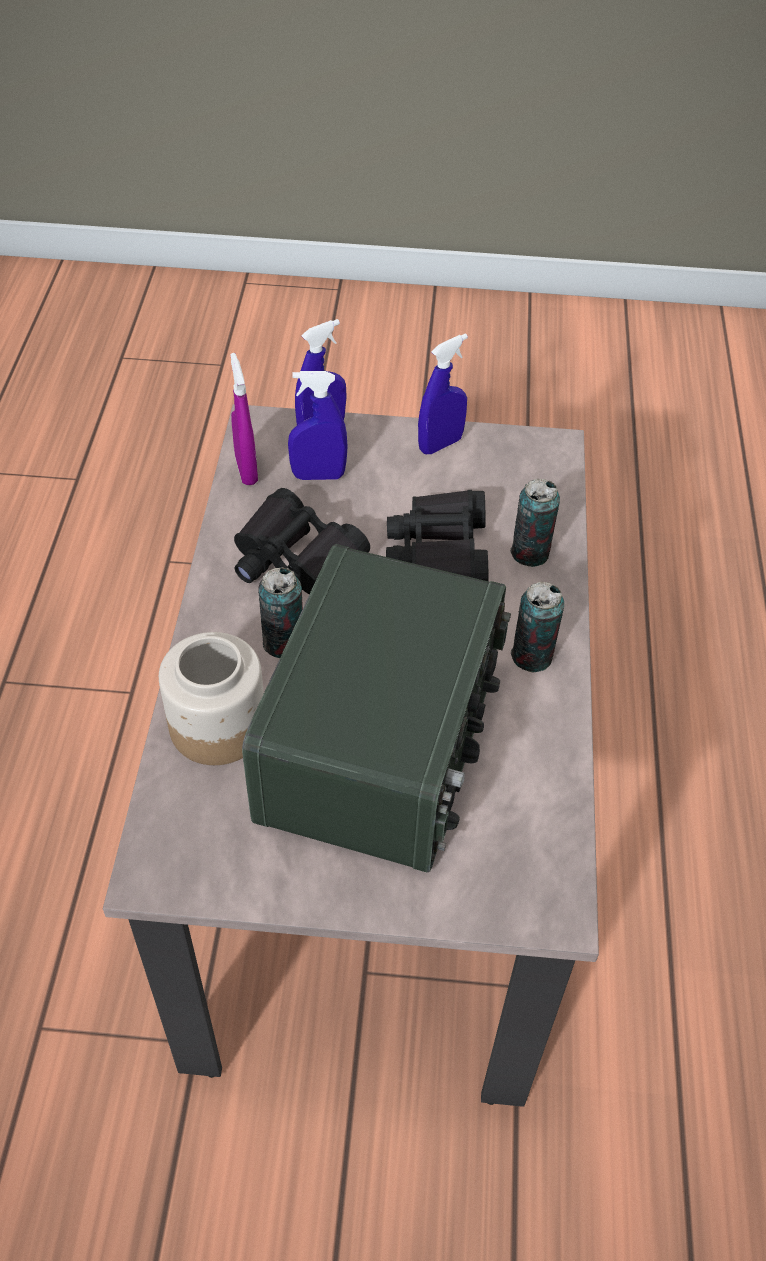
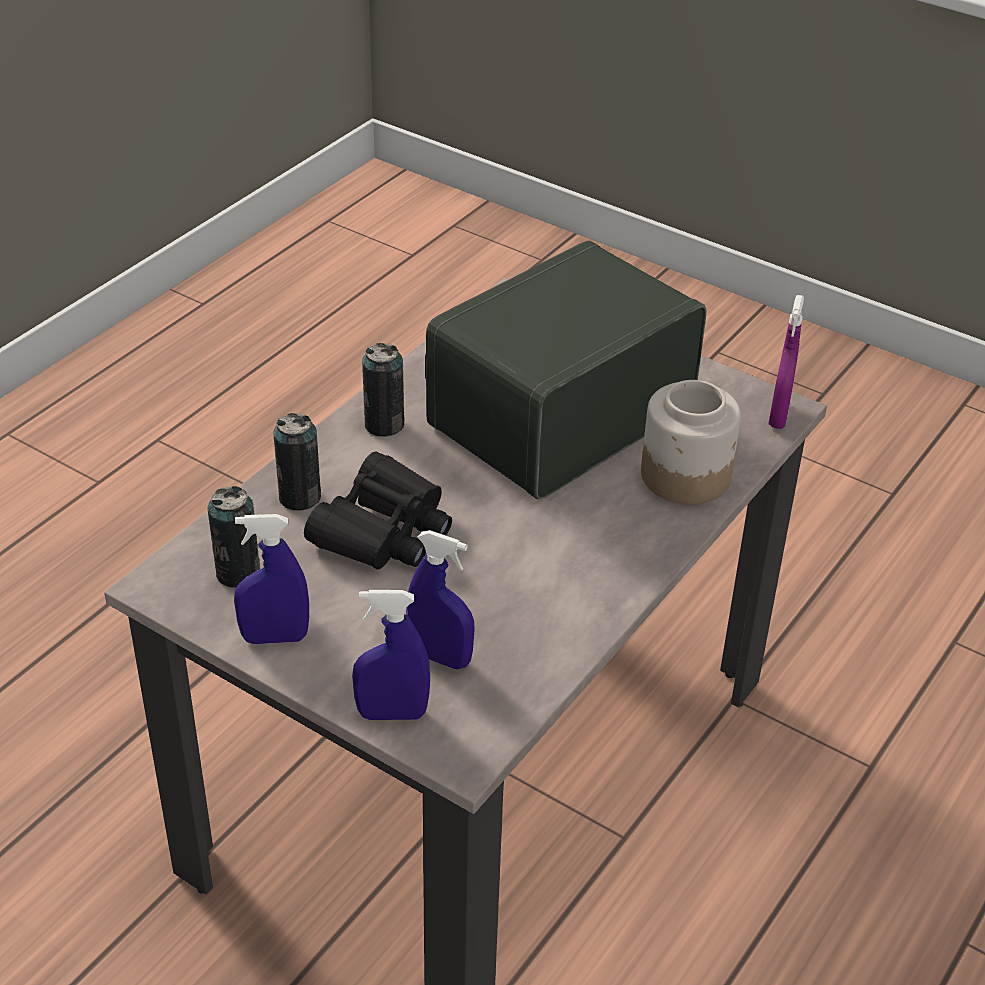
camera: 150 degrees left, 10 degrees down
purple spray bottle [230,353,258,485] -> purple spray bottle moved to [768,295,804,429]
black binoculars [234,488,370,594] -> none
can [258,567,303,658] -> can moved to [208,486,260,588]

